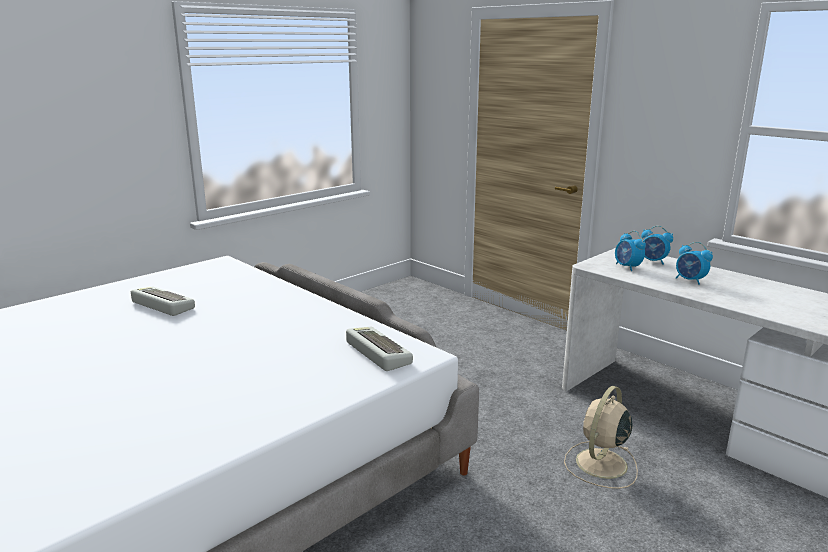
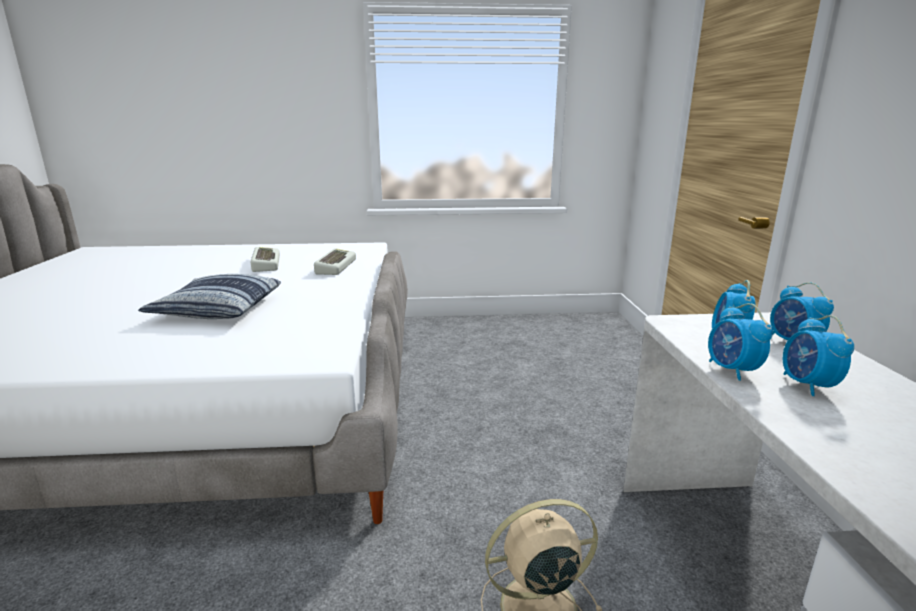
camera: 40 degrees right, 0 degrees up
keyboard [346,327,413,371] -> keyboard moved to [314,248,356,275]
none -> pillow [138,274,281,319]
none -> alarm clock [708,303,773,381]

